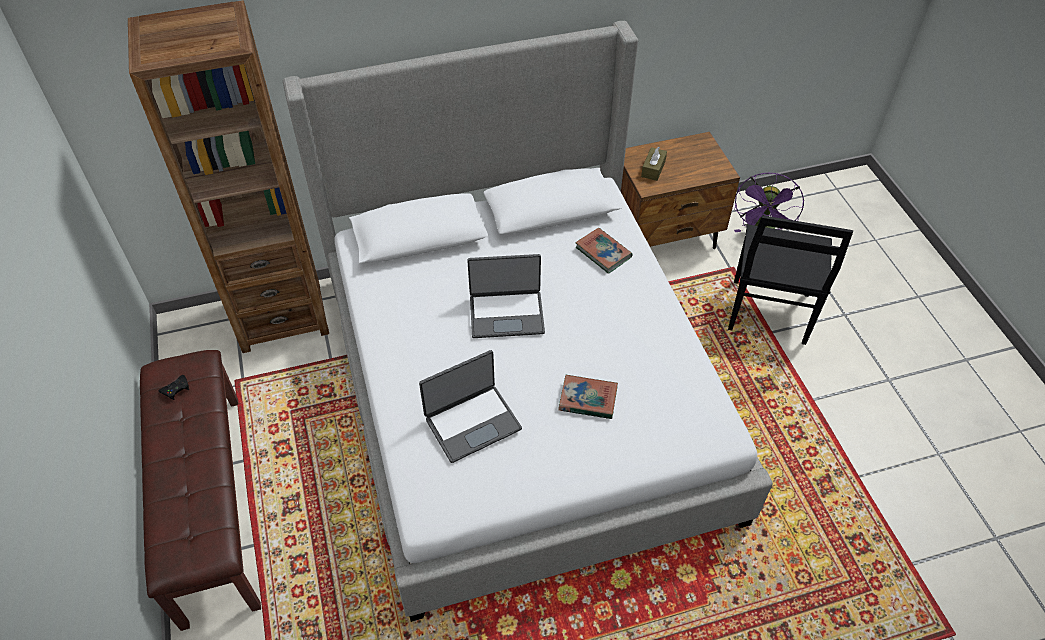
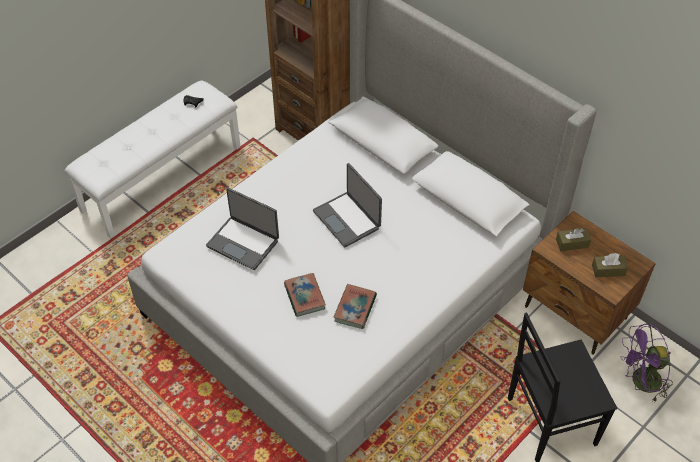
camera: 60 degrees right, 0 degrees up
brown bench [140,350,261,631] -> white bench [65,81,240,238]
book [576,228,633,274] -> book moved to [334,284,377,329]
none -> brown tissue box [592,253,628,277]

